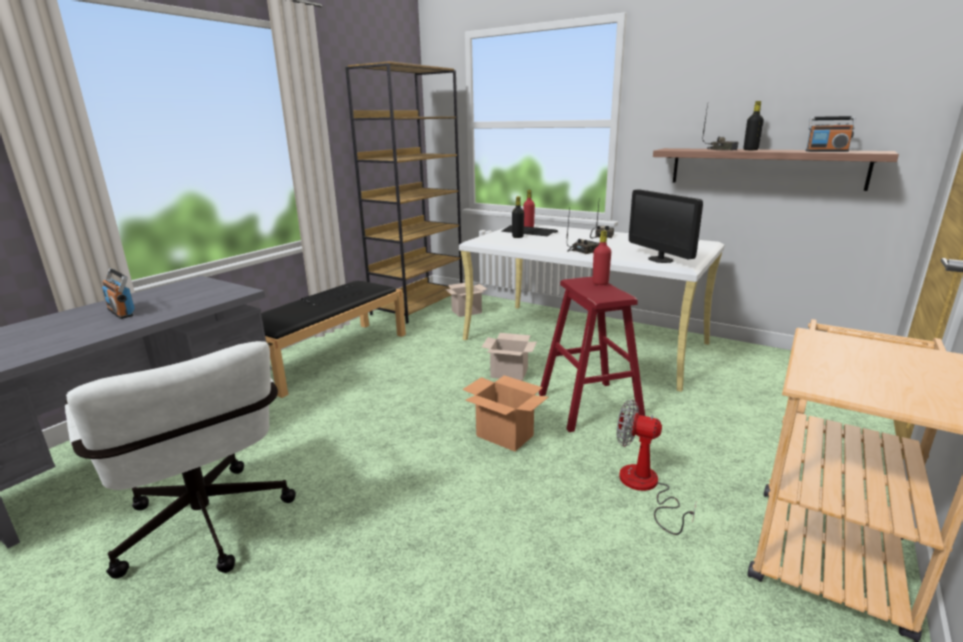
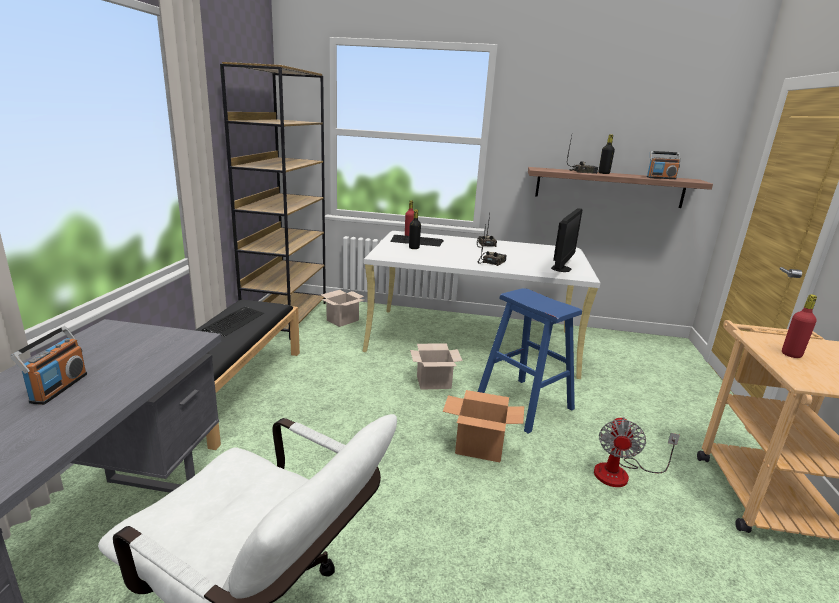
camera: 25 degrees left, 0 degrees up
radio [102,268,135,319] -> radio turned 105 degrees counterclockwise [10,326,87,405]
red stool [539,277,645,432] -> blue stool [478,288,582,434]
red bottle [592,230,611,285] -> red bottle moved to [782,294,817,358]
fan [617,400,696,535] -> fan turned 75 degrees counterclockwise [594,417,680,487]
monitor [629,189,703,263] -> monitor turned 105 degrees counterclockwise [551,208,583,272]

